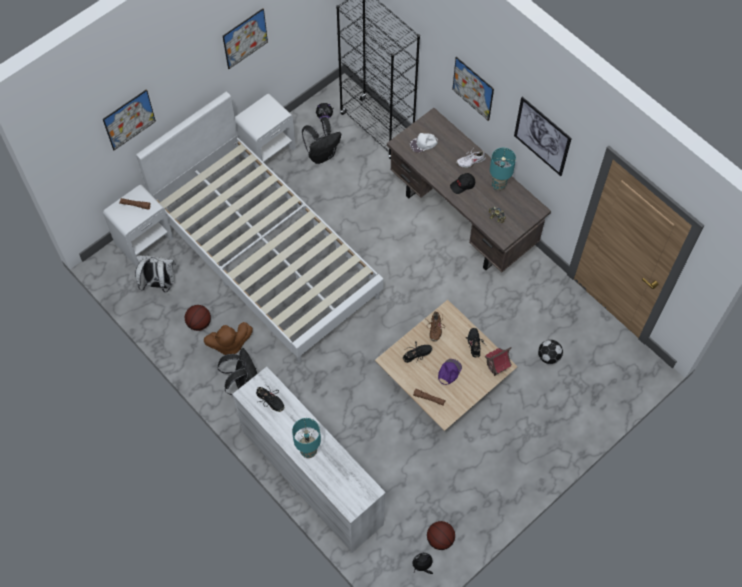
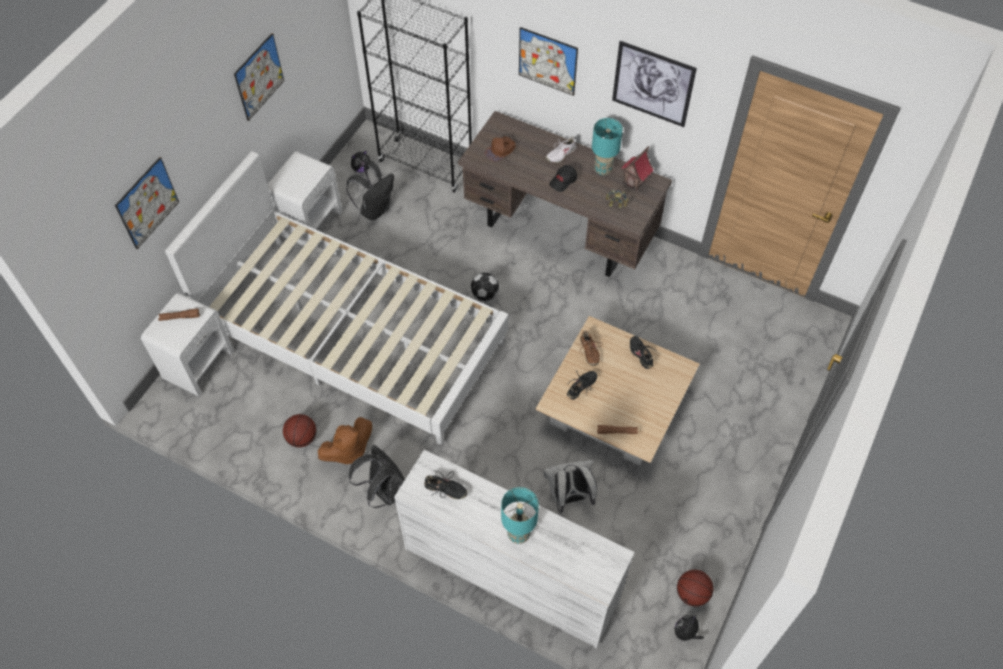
camera: 20 degrees left, 5 degrees down
white backpack [135,256,176,292] -> white backpack moved to [544,460,597,513]
white cap [410,133,438,153] -> brown cap [484,136,516,162]
purple cap [438,359,462,385] -> none
toy house [484,347,512,376] -> toy house moved to [621,146,654,191]
football [538,340,563,364] -> football moved to [471,273,499,301]

